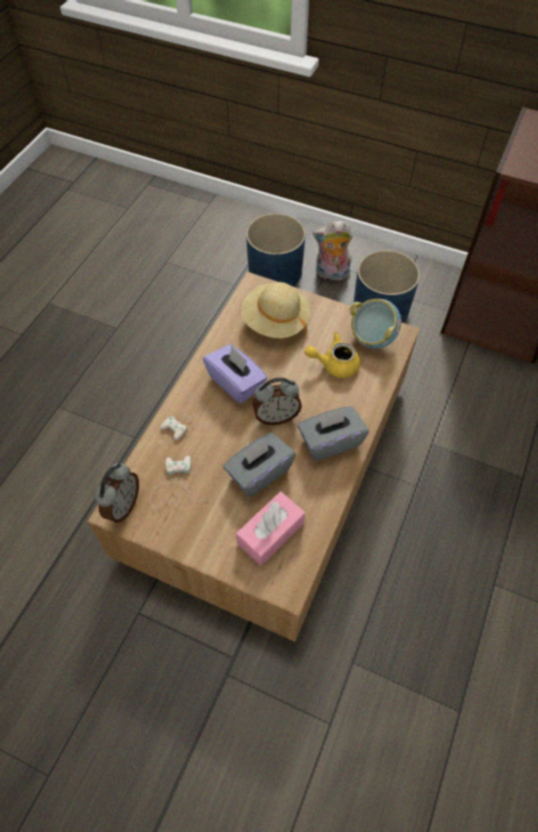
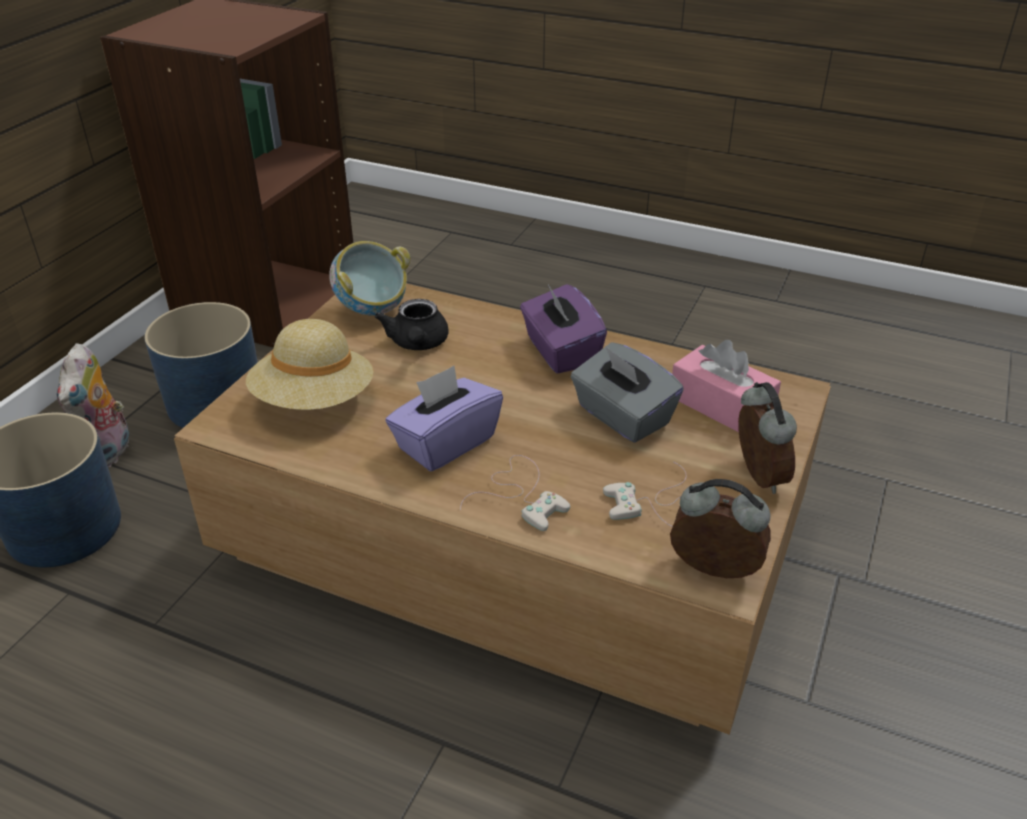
camera: 90 degrees left, 20 degrees down
alarm clock [253,378,302,425] -> alarm clock moved to [738,382,797,494]
grey tissue box [298,406,369,461] -> purple tissue box [520,284,607,374]
yellow teapot [305,332,360,378] -> black teapot [375,299,449,350]

